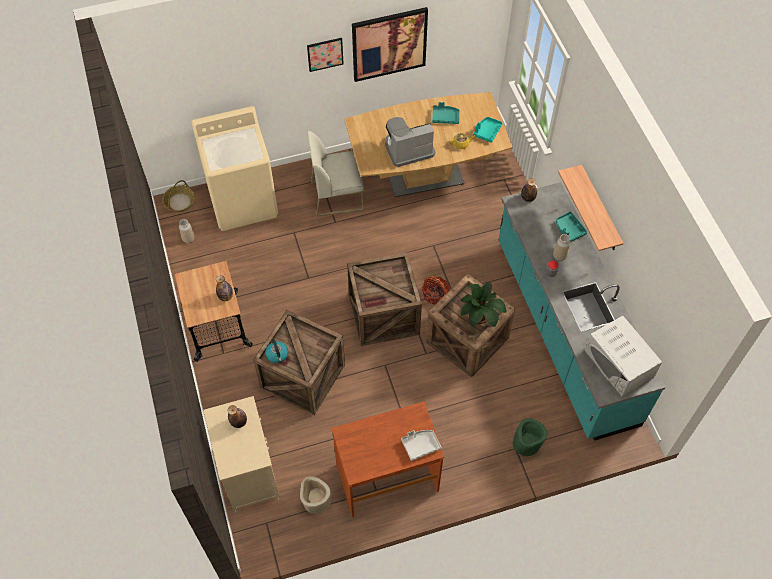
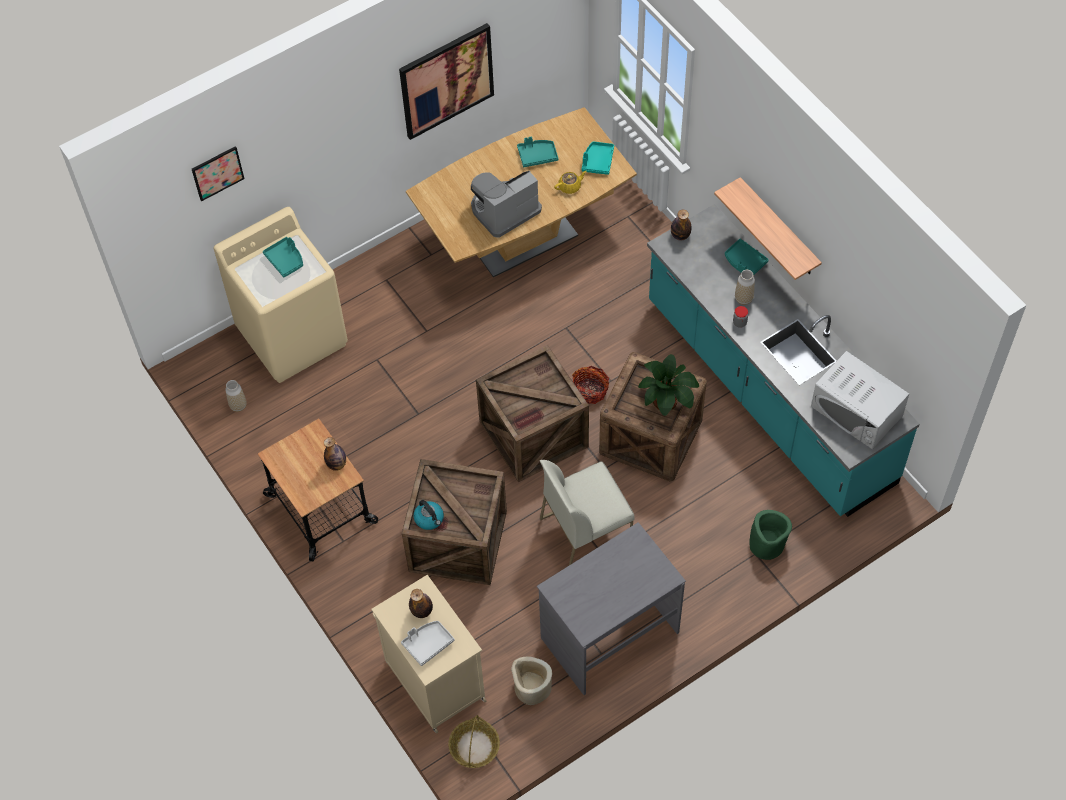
camera: 15 degrees left, 0 degrees up
basket [162,180,195,212] -> basket moved to [448,715,500,768]
picture [307,38,344,72] -> picture moved to [192,146,244,201]
white chair [307,130,364,217] -> white chair moved to [540,460,634,565]
brown desk [331,402,445,518] -> grey desk [537,522,686,695]
grey tray [401,430,442,461] -> grey tray moved to [401,621,455,666]
none -> turquoise tray [263,237,303,277]

